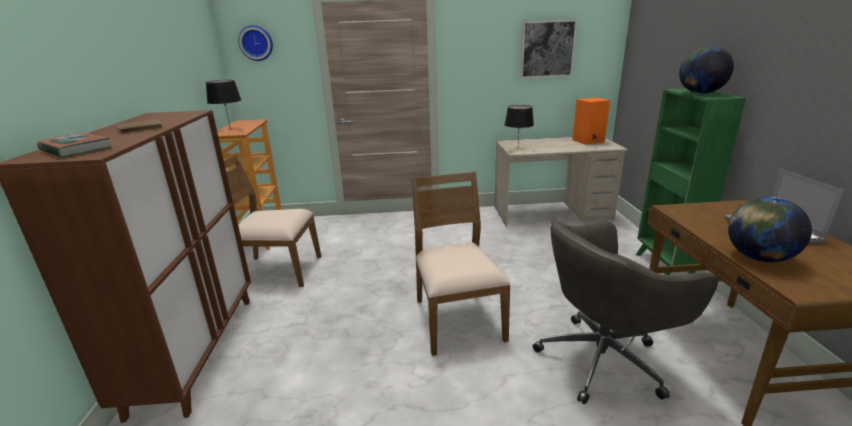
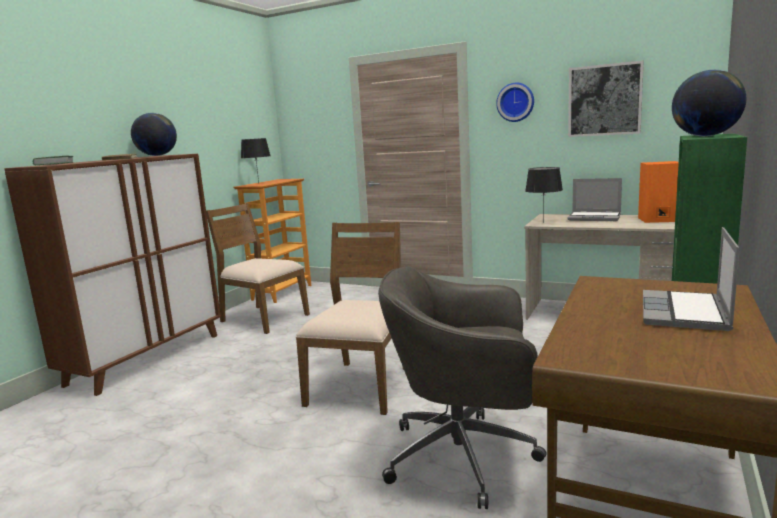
camera: 30 degrees right, 10 degrees down
wall clock [238,25,273,61] -> wall clock moved to [496,83,534,122]
globe [728,197,812,262] -> globe moved to [131,113,177,156]
none -> laptop [567,178,622,221]

